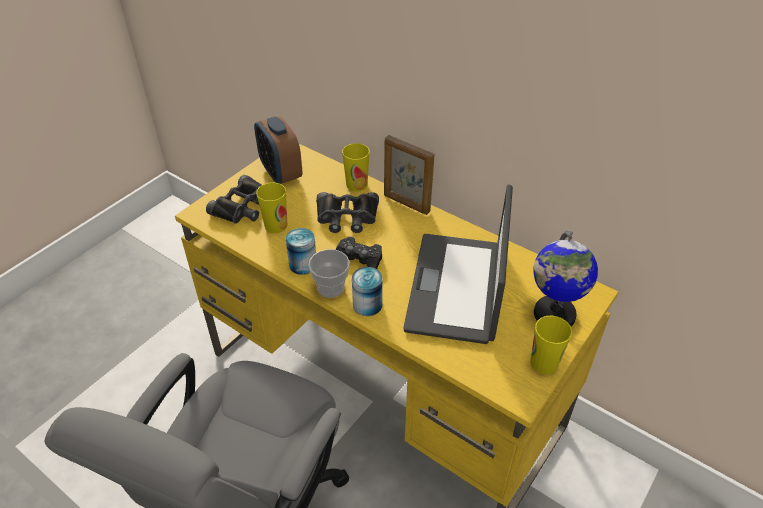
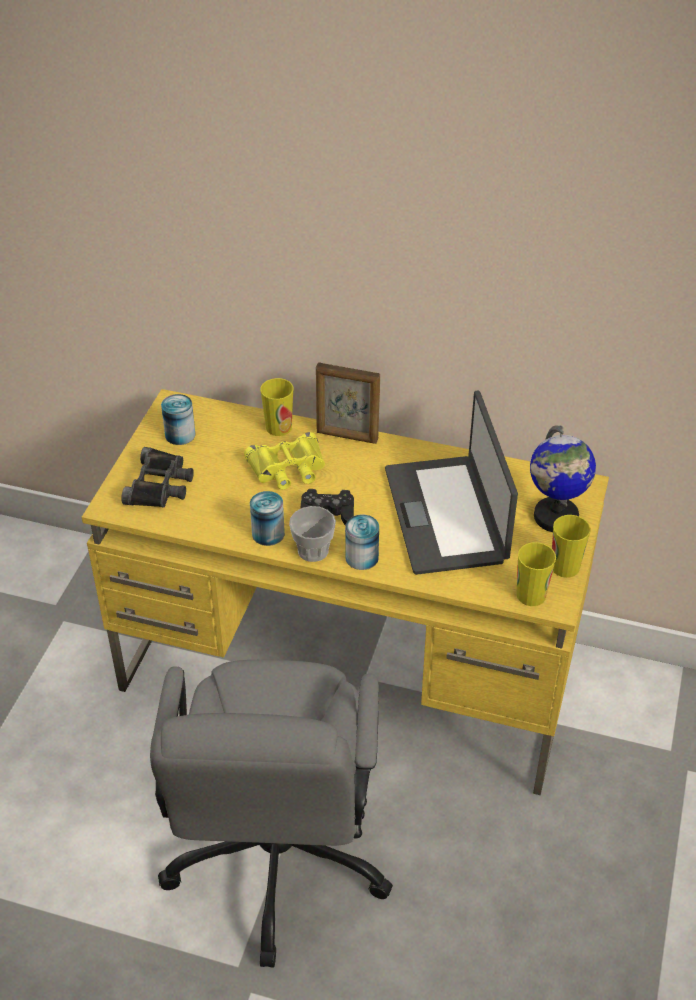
camera: 20 degrees left, 0 degrees up
alarm clock [254,116,303,184] -> can [161,394,196,445]
cup [256,182,287,233] -> cup moved to [517,542,556,606]
black binoculars [316,192,379,233] -> yellow binoculars [244,432,325,490]

